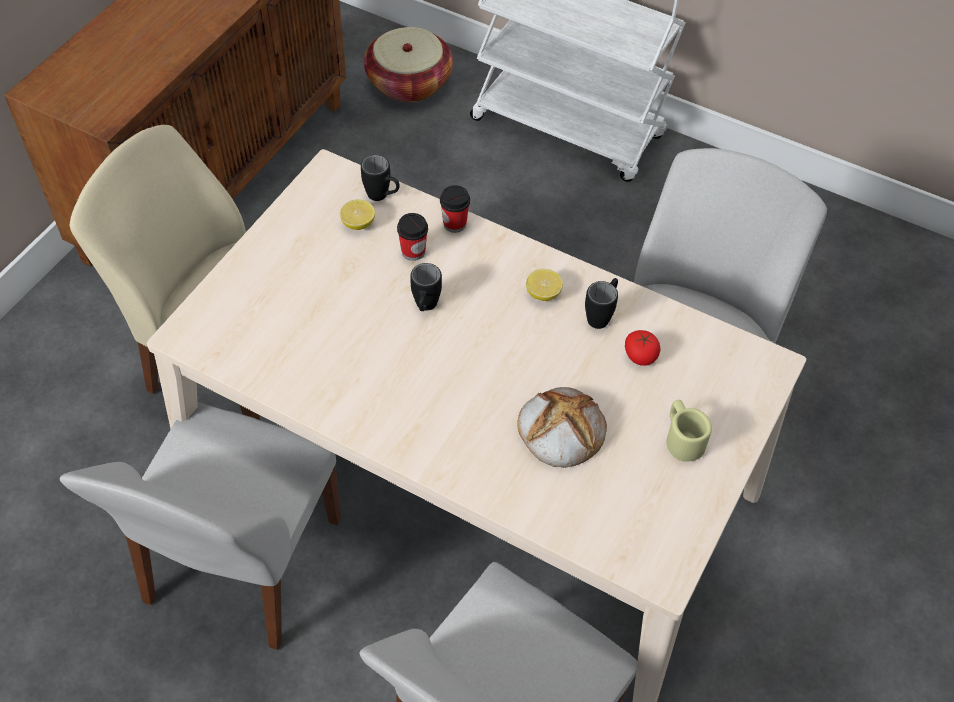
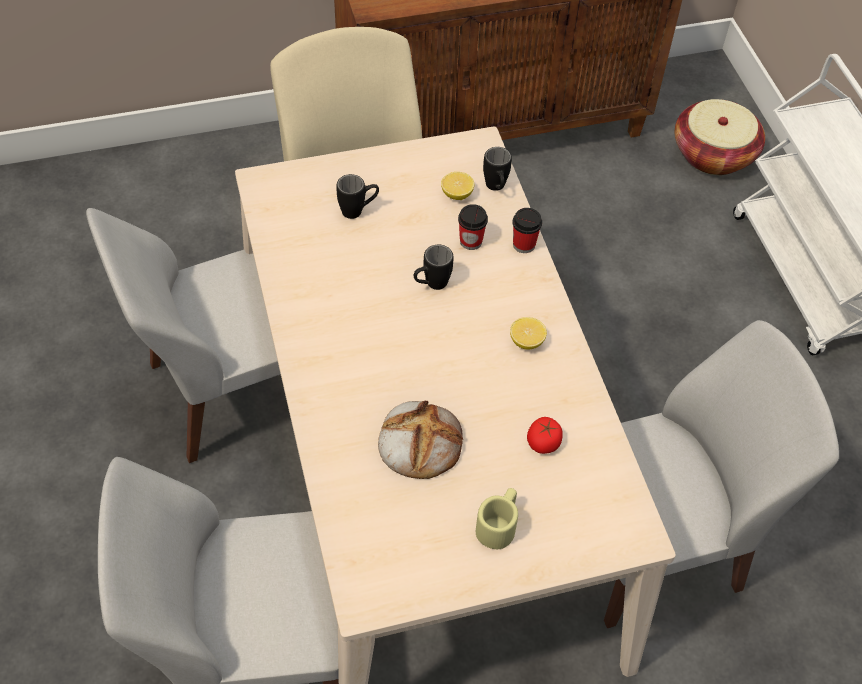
camera: 45 degrees right, 0 degrees up
black mug [585,278,618,329] -> black mug moved to [336,174,379,219]

